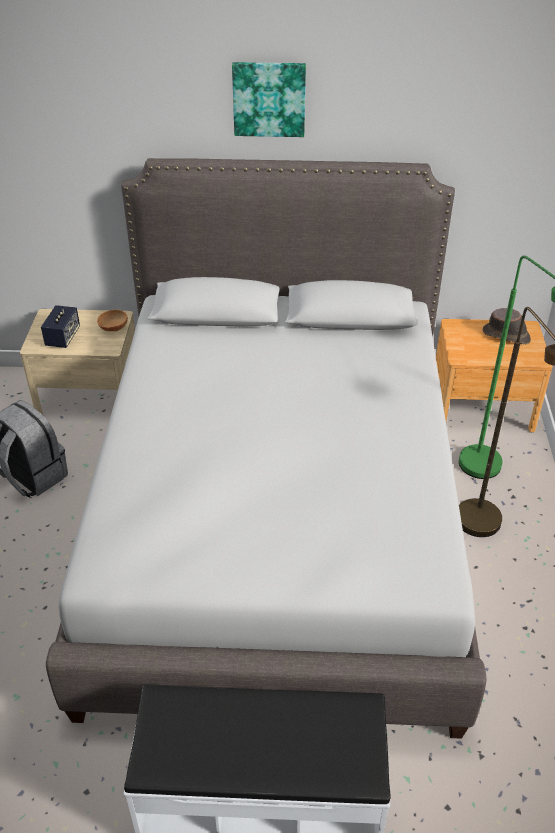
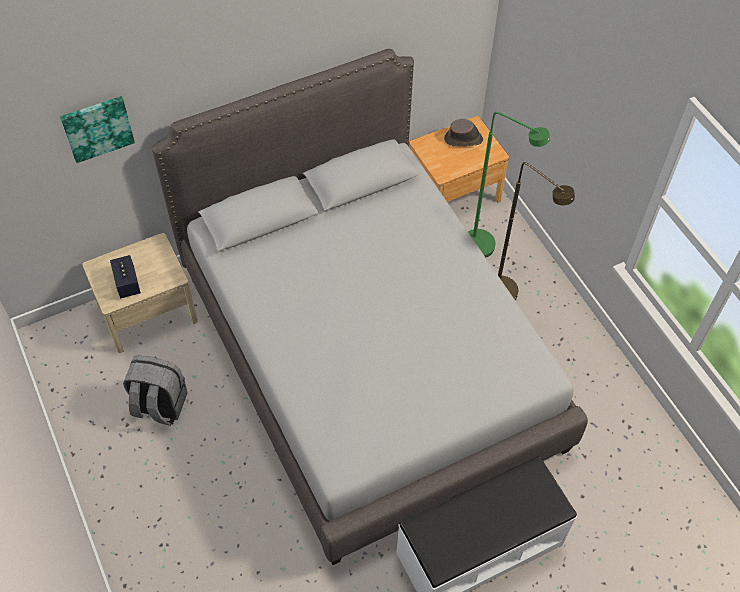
camera: 30 degrees left, 15 degrees up
brown bowl [97,310,128,332] -> none
picture [232,62,306,137] -> picture moved to [60,96,135,163]

